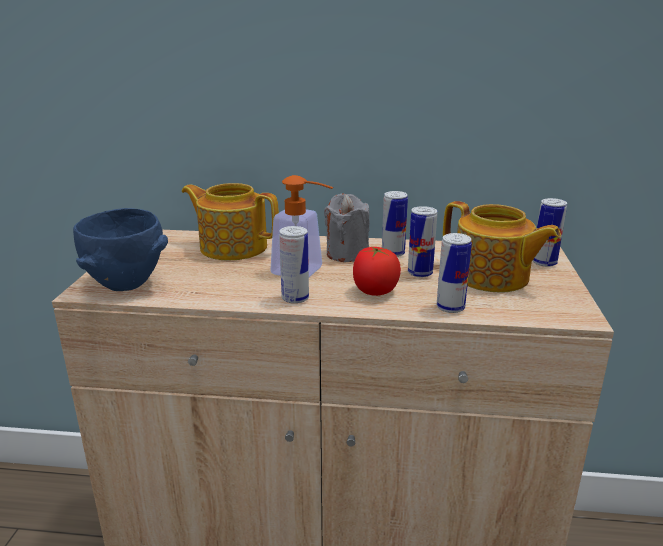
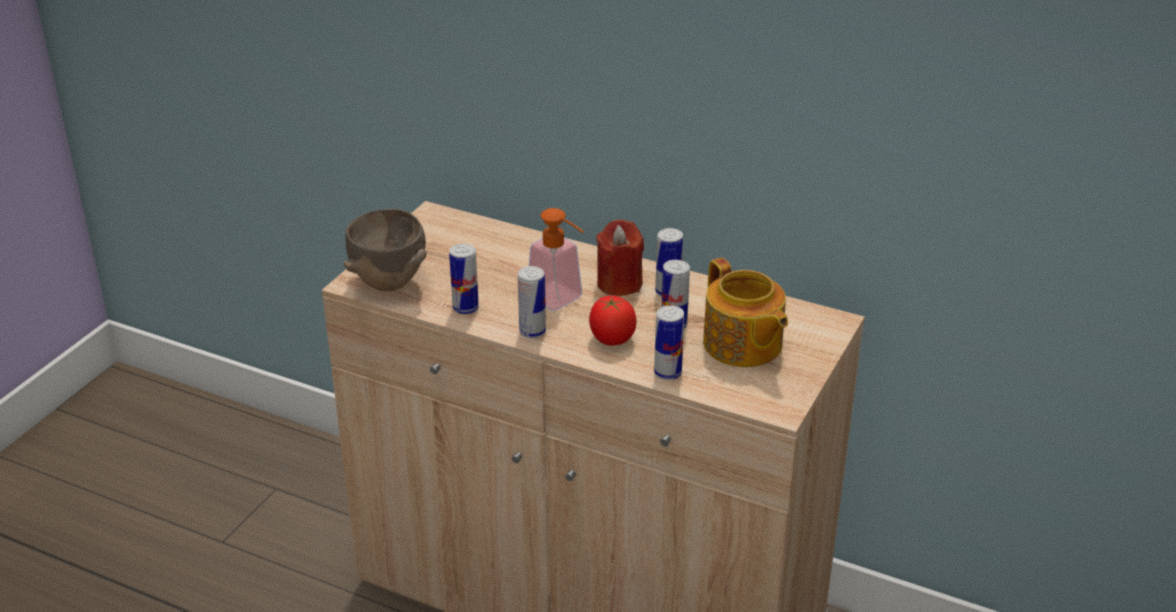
camera: 20 degrees right, 10 degrees up
blue bowl [73,208,168,291] -> brown bowl [344,209,427,291]
teapot [182,183,279,261] -> none
grey candle [324,193,370,262] -> red candle [596,219,644,296]
can [533,198,567,267] -> can moved to [449,244,479,314]

